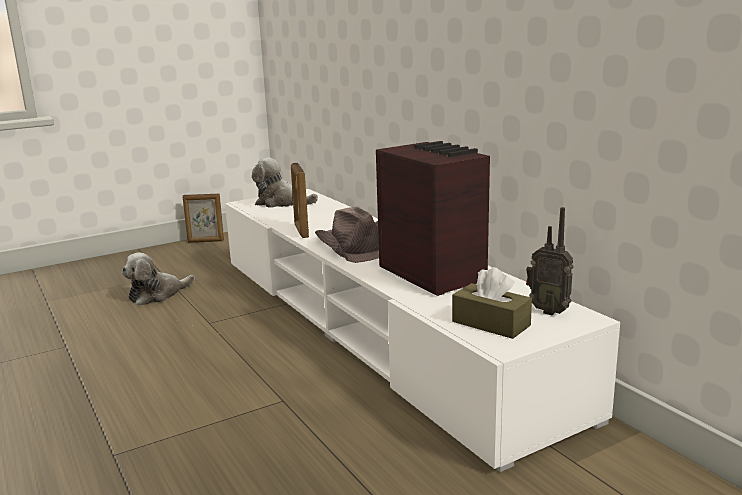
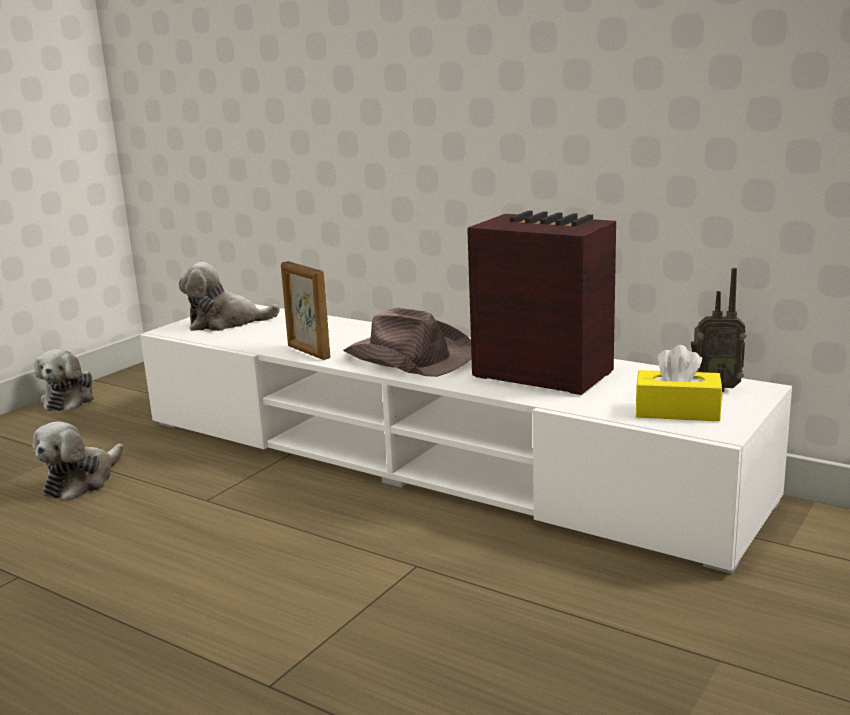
camera: 25 degrees left, 0 degrees up
picture frame [182,194,224,242] -> plush toy [34,349,94,411]
brown tissue box [452,267,532,339] -> yellow tissue box [635,345,722,421]

